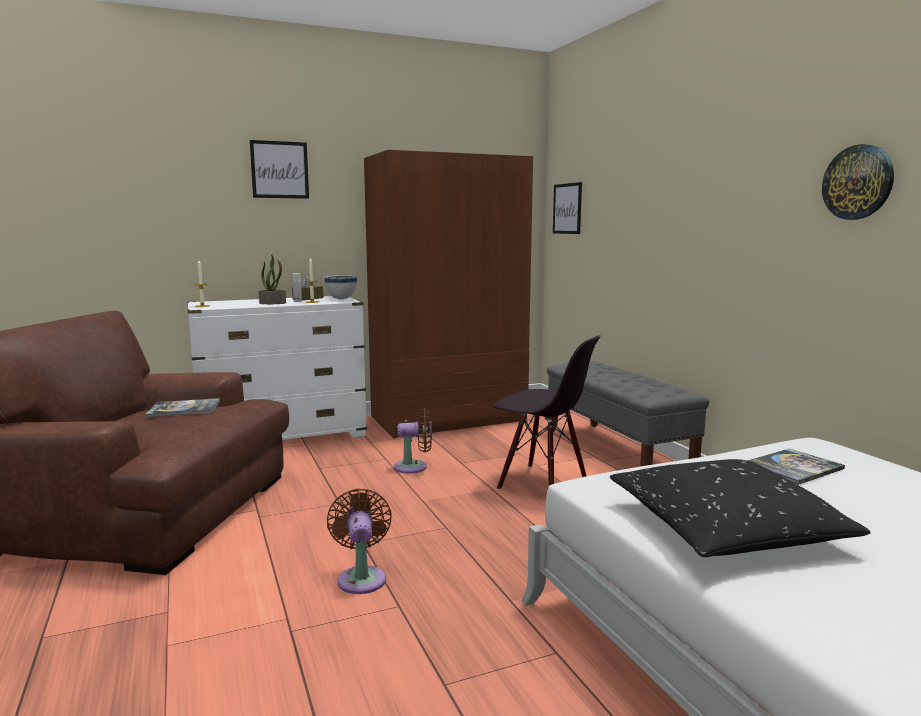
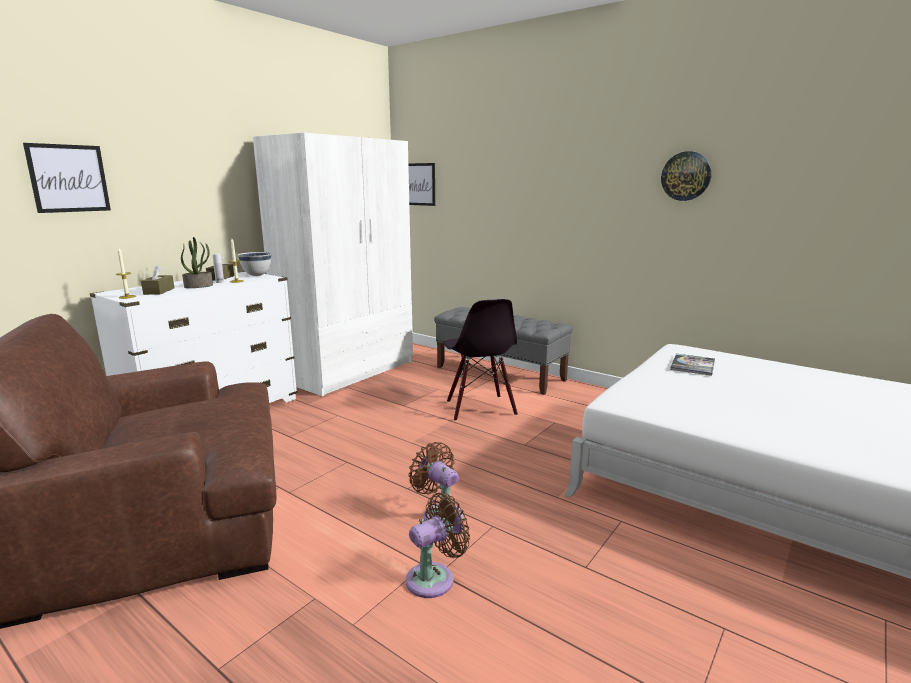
camera: 30 degrees left, 5 degrees up
book [145,398,220,417] -> none
picture [250,140,309,199] -> picture moved to [23,143,111,213]
brown wardrobe [364,150,533,438] -> white wardrobe [253,133,413,396]
brown fan [394,408,432,474] -> brown fan moved to [406,493,470,598]
black chair [493,335,601,490] -> black chair turned 75 degrees clockwise [444,299,518,421]
black pillow [610,459,870,557] -> none
none -> brown tissue box [141,265,174,295]

